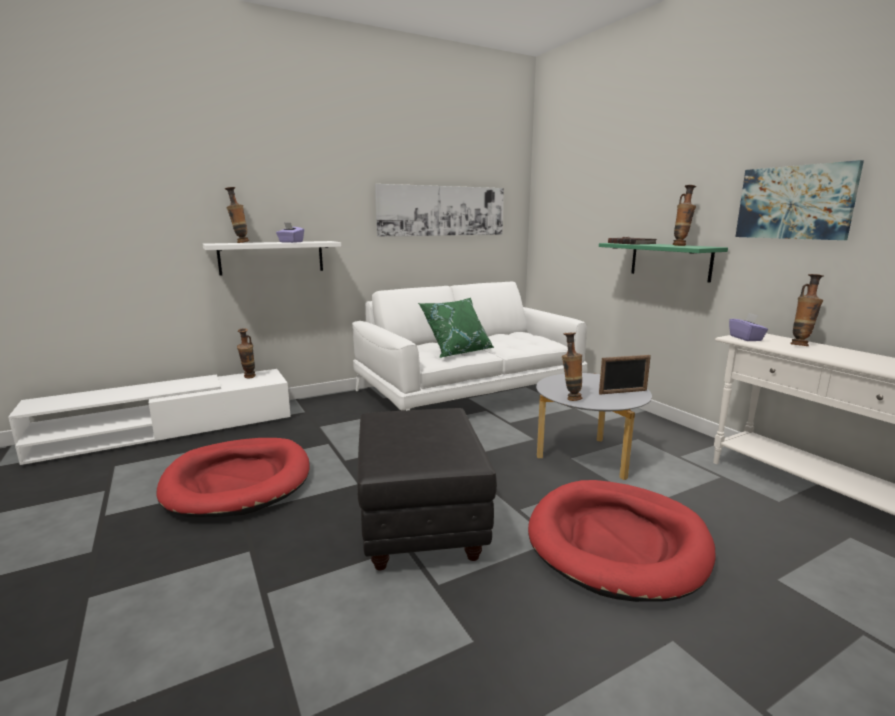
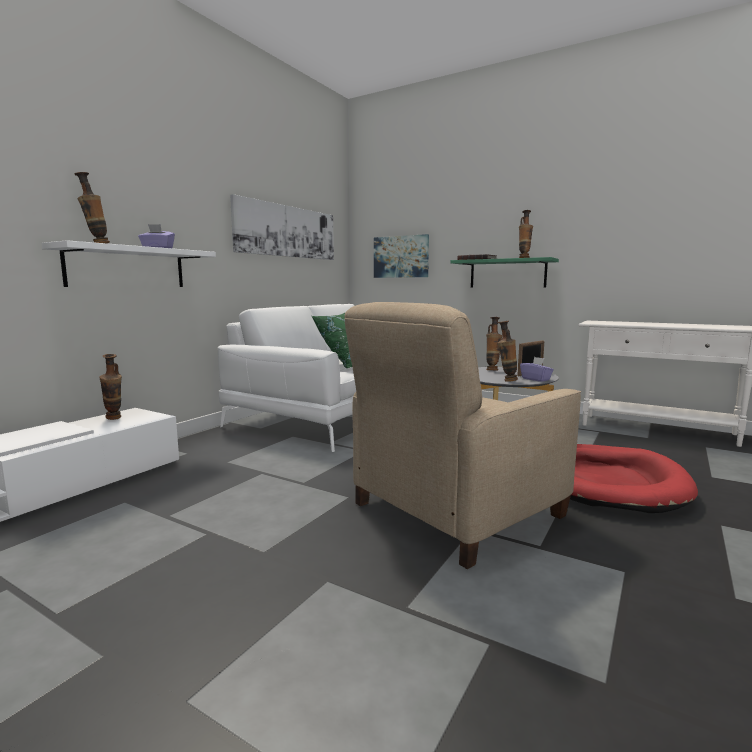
camera: 30 degrees left, 5 degrees down
red dog bed [157,438,309,517] -> none
black ottoman [357,408,497,570] -> beige armchair [345,302,581,569]
purple tissue box [729,313,768,341] -> purple tissue box moved to [520,357,554,382]
picture [735,160,864,240] -> picture moved to [374,234,429,278]
vase [790,274,823,346] -> vase moved to [486,317,502,370]

